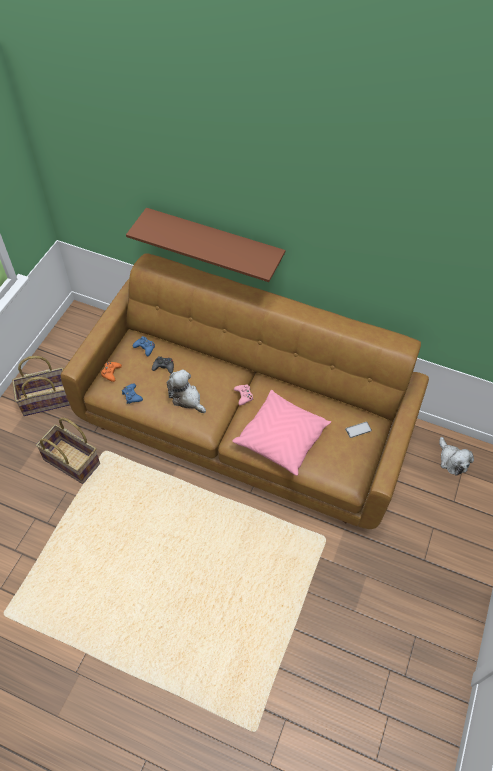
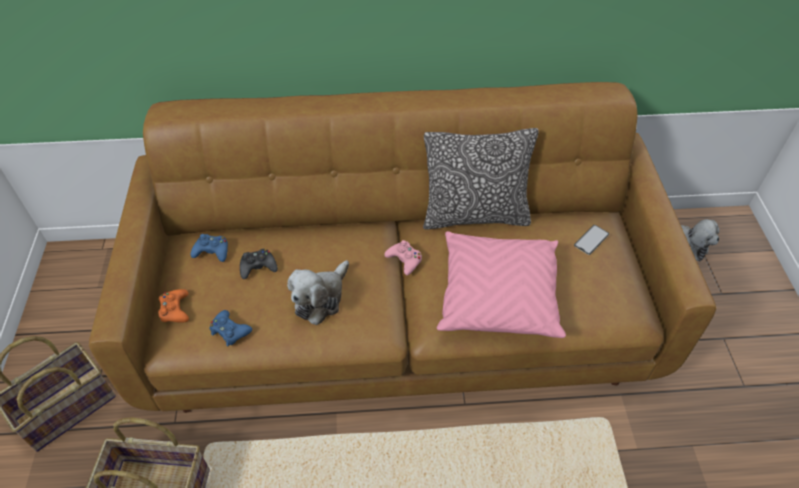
camera: 25 degrees left, 5 degrees down
brown shelf [126,208,285,282] -> none
plush toy [167,370,206,413] -> plush toy turned 75 degrees counterclockwise [287,260,349,325]
none -> pillow [423,128,539,230]

